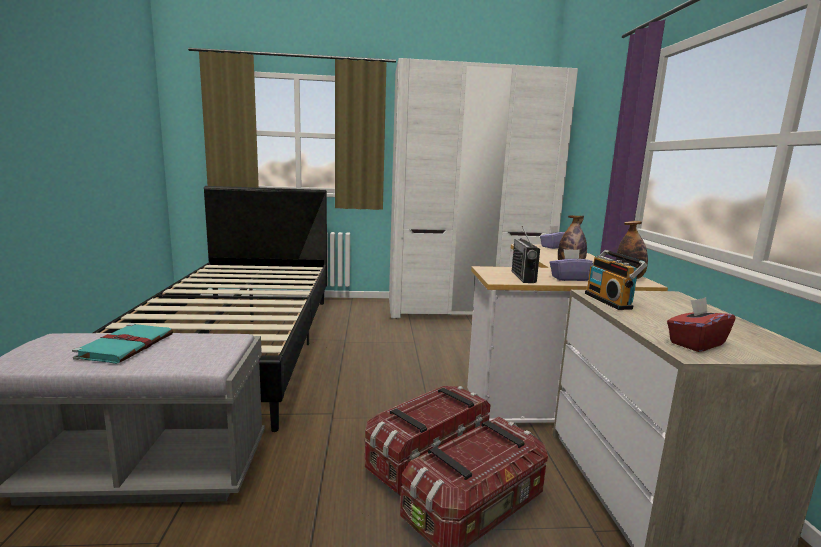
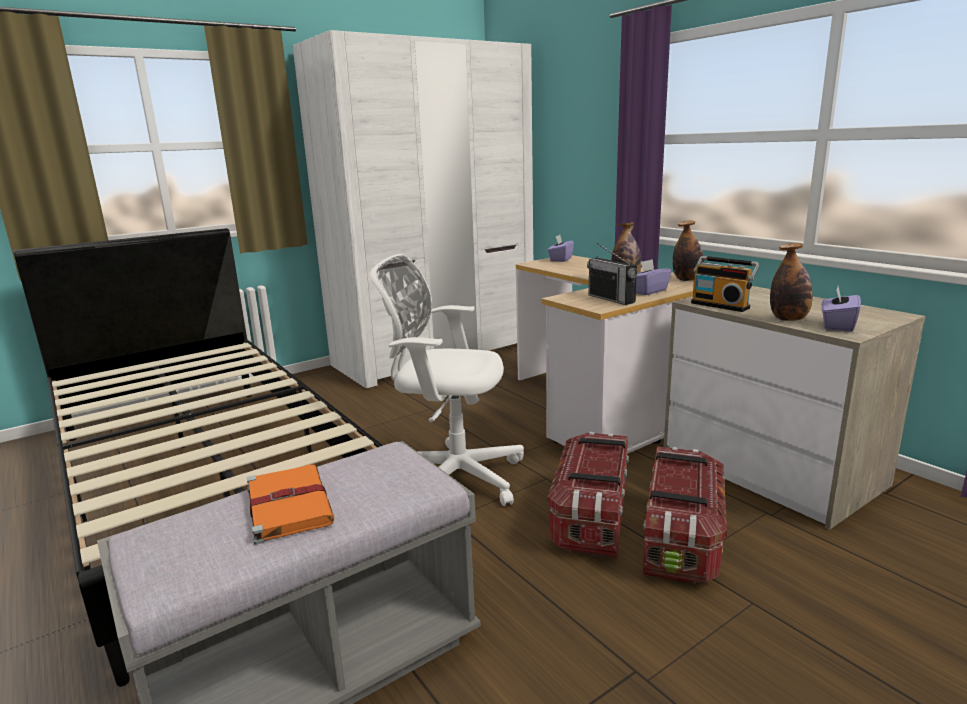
camera: 30 degrees left, 5 degrees up
turquoise book [72,323,173,364] -> orange book [247,465,334,545]
red tissue box [667,297,736,352] -> purple tissue box [821,286,861,332]
none -> white office chair [370,254,524,506]
none -> bottle [770,243,813,321]

